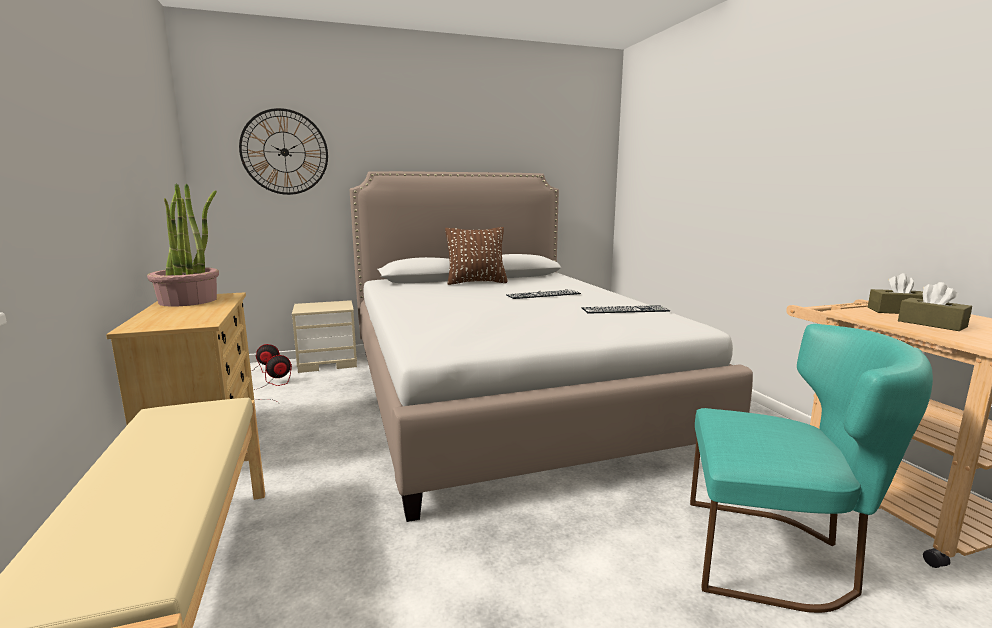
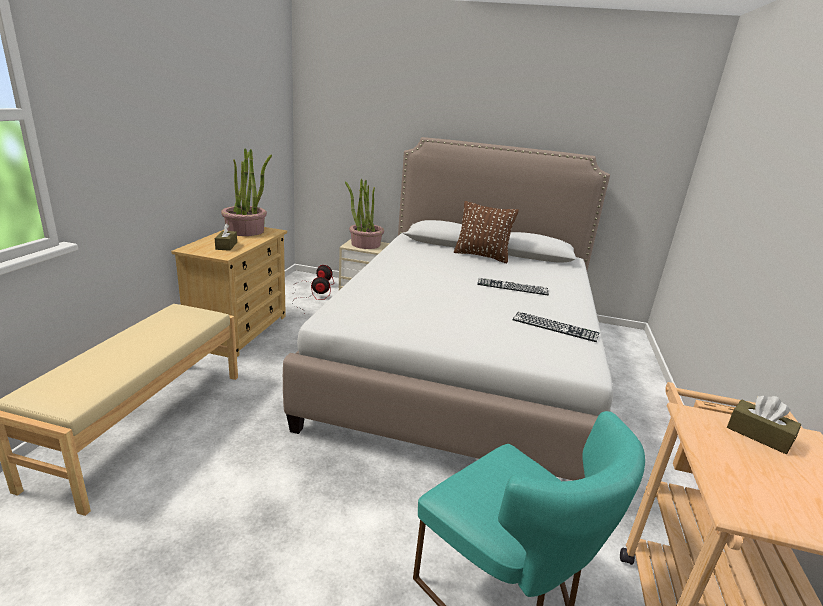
camera: 30 degrees right, 10 degrees up
wall clock [239,108,328,195] -> none
brown tissue box [898,282,972,331] -> brown tissue box moved to [215,224,237,251]
none -> potted plant [345,179,384,249]

